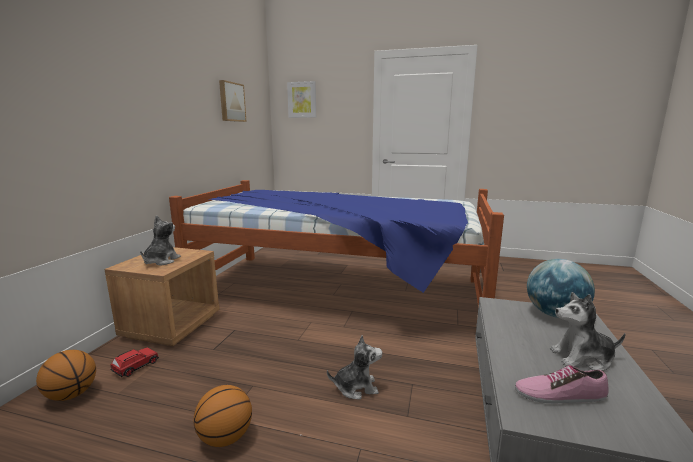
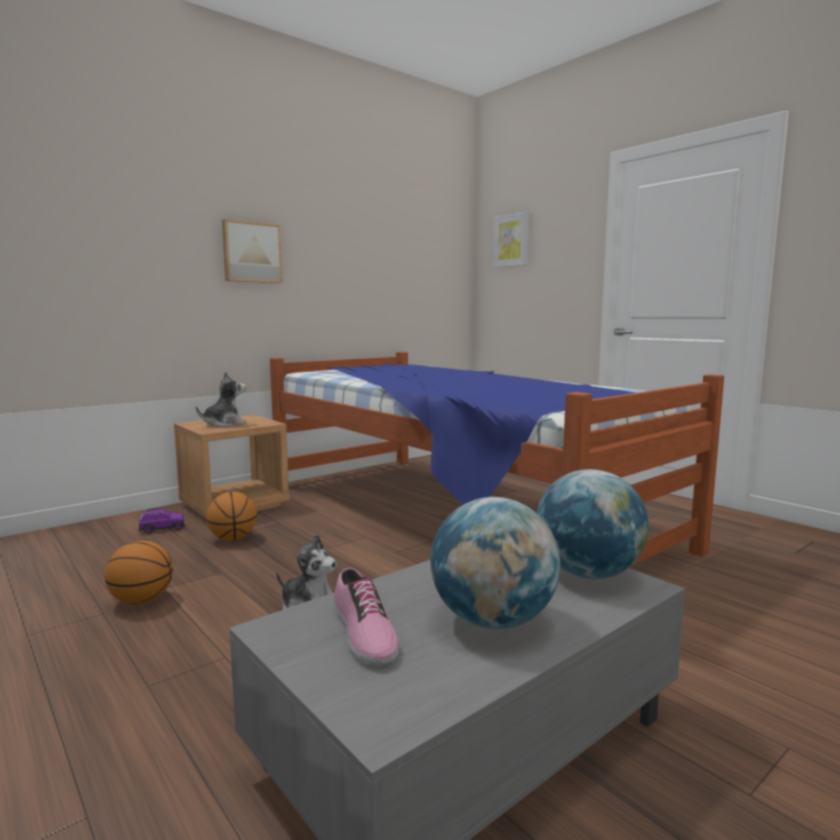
camera: 35 degrees right, 5 degrees down
basketball [36,350,96,401] -> basketball moved to [206,492,257,541]
red toy car [110,347,159,377] -> purple toy car [139,509,184,534]
picture [219,80,246,122] -> picture moved to [222,219,283,283]
shoe [515,365,608,403] -> shoe turned 150 degrees counterclockwise [334,568,399,666]
plush toy [550,292,626,371] -> globe [430,497,560,630]

